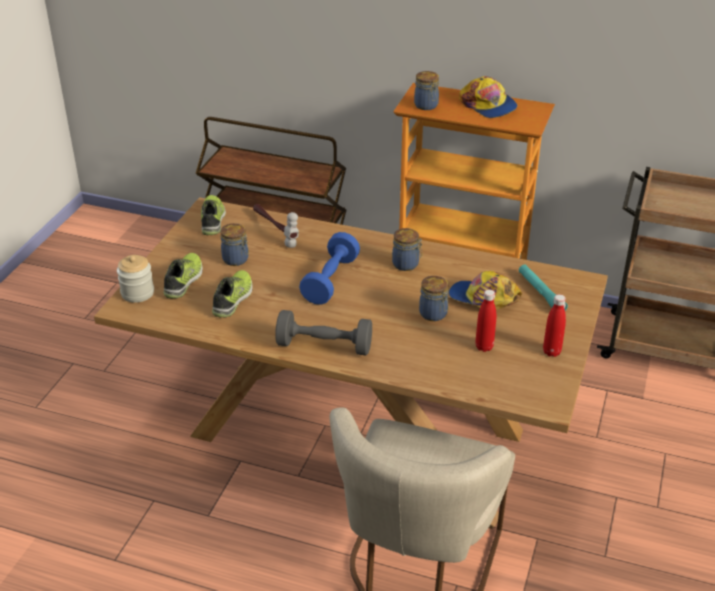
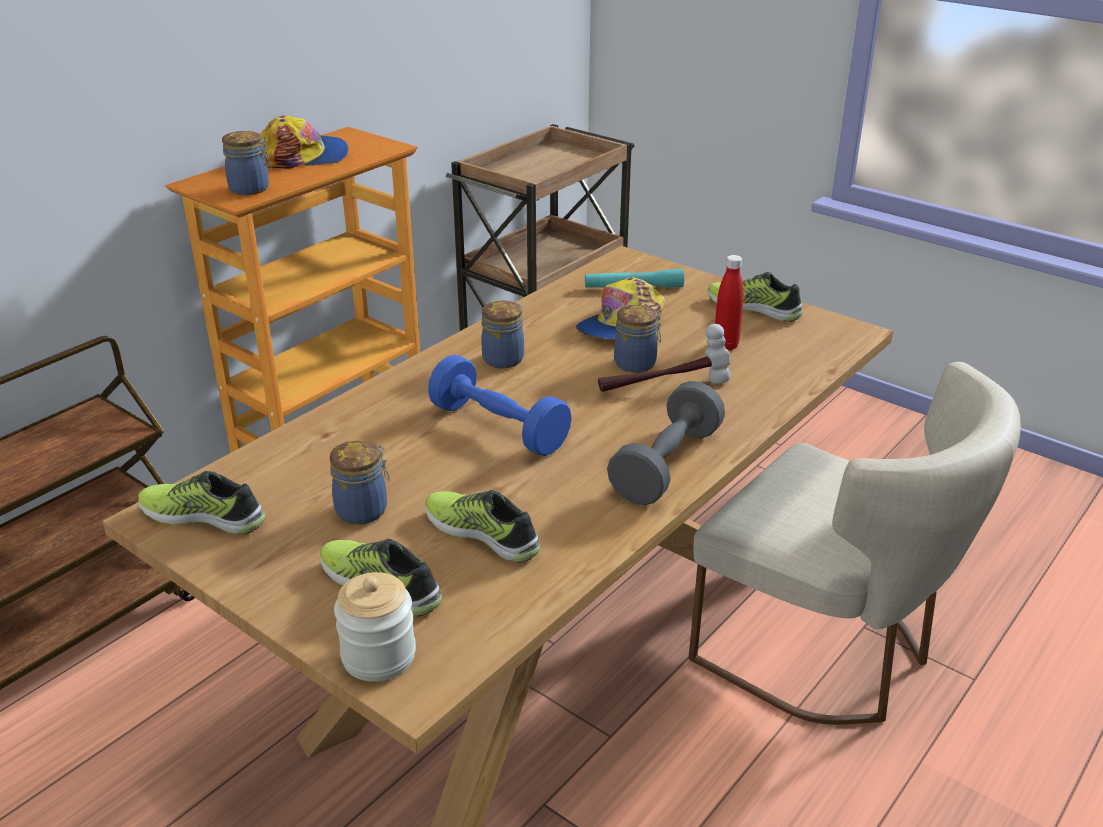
camera: 70 degrees left, 5 degrees down
hammer [253,204,299,248] -> hammer moved to [598,324,730,392]
red bottle [543,294,566,357] -> shoe [708,272,803,322]

